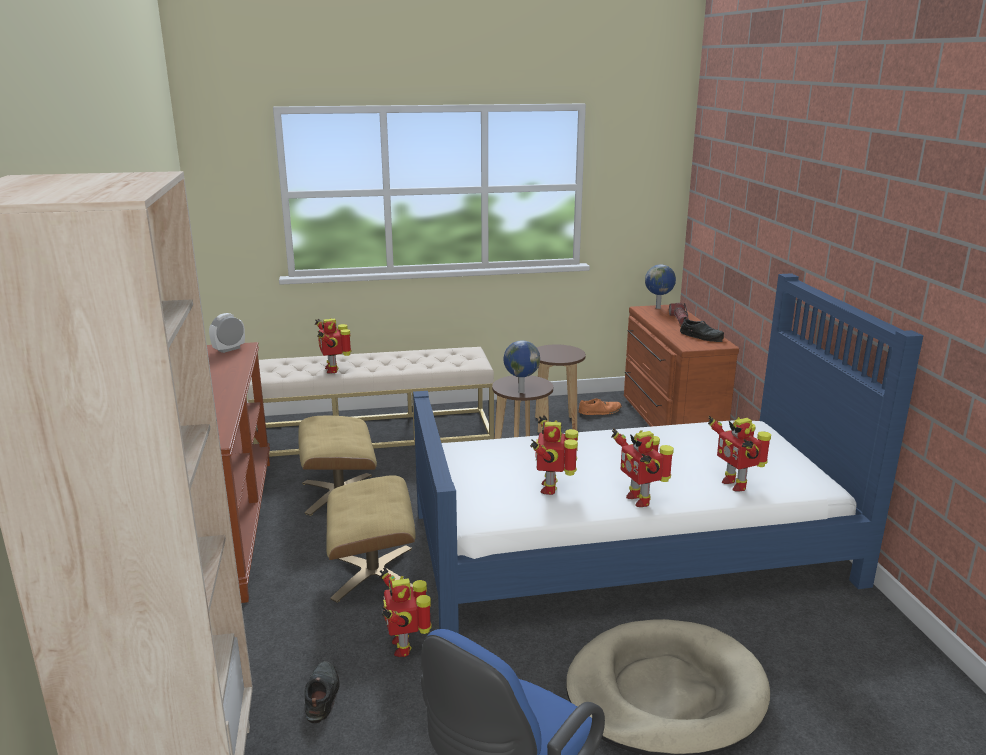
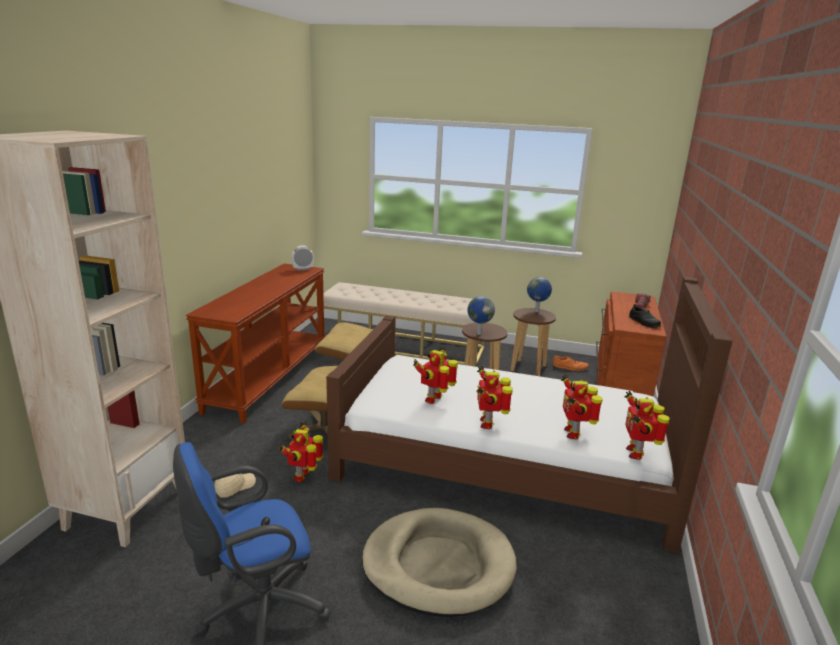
camera: 25 degrees right, 0 degrees up
black shoe [305,661,340,723] -> beige cap [214,473,256,498]
toy robot [315,318,351,374] -> toy robot moved to [625,391,670,460]
blue bed [413,273,923,634] -> brown bed [326,277,732,553]
globe [645,264,676,309] -> globe moved to [527,277,552,312]

